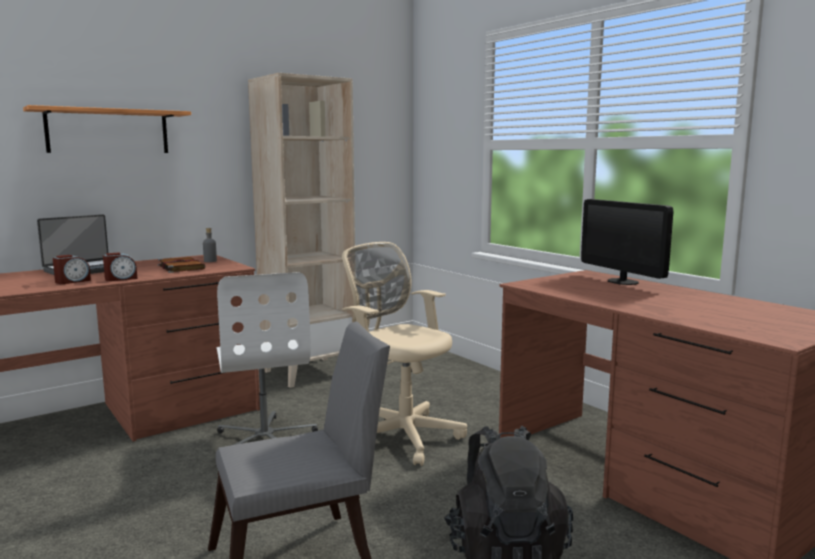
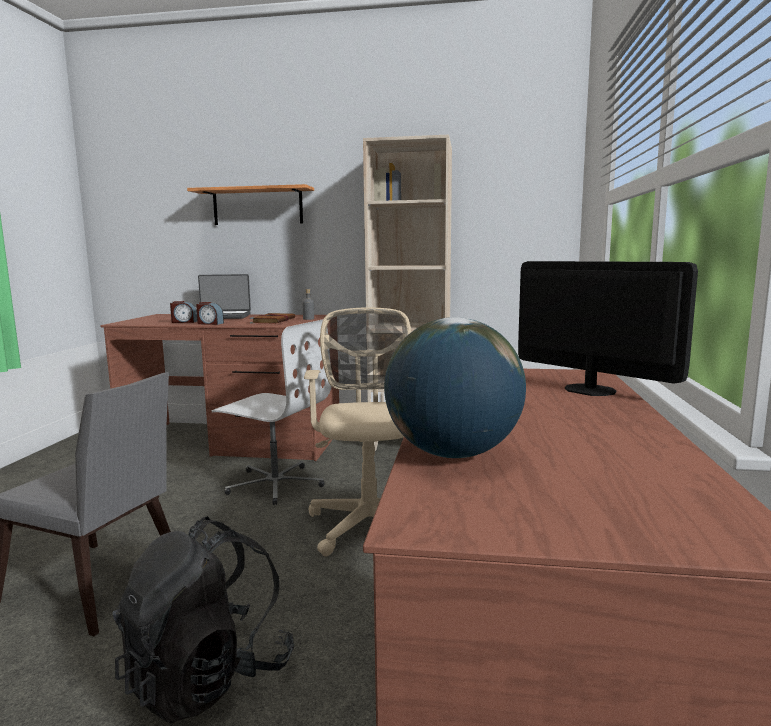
camera: 45 degrees right, 0 degrees up
white office chair [217,272,318,445] -> white office chair turned 90 degrees counterclockwise [212,319,332,505]
monitor [581,199,674,285] -> monitor turned 120 degrees clockwise [518,261,698,396]
none -> globe [384,317,526,458]

